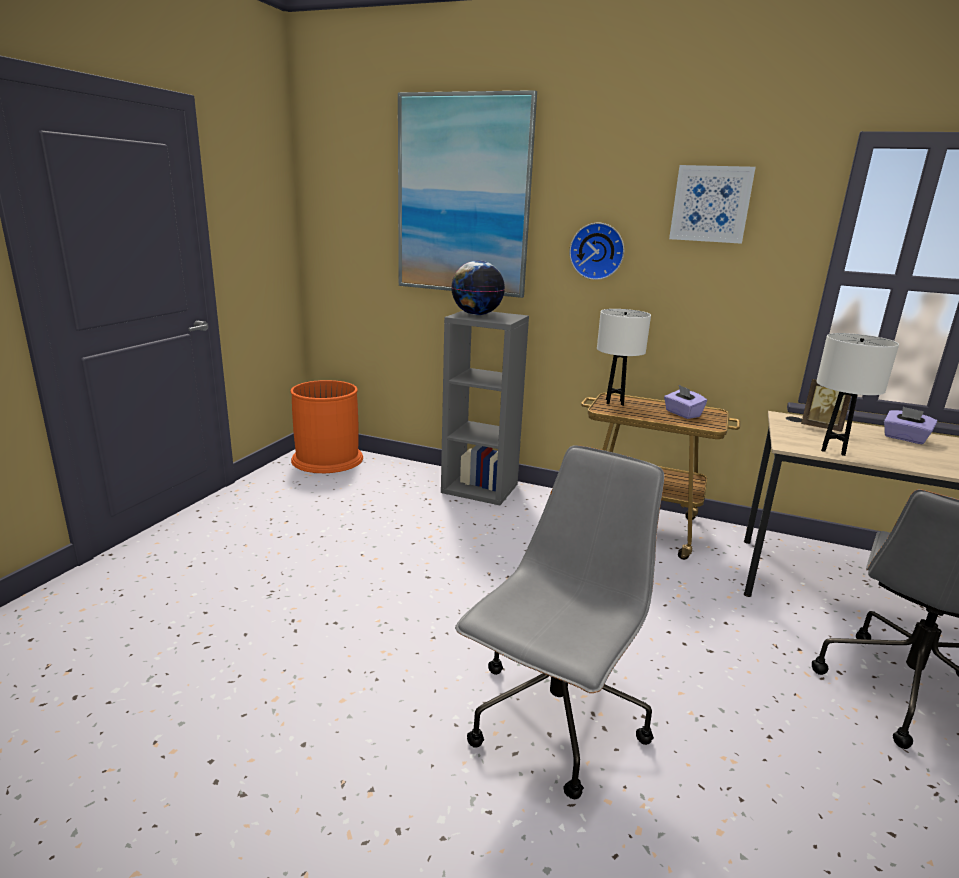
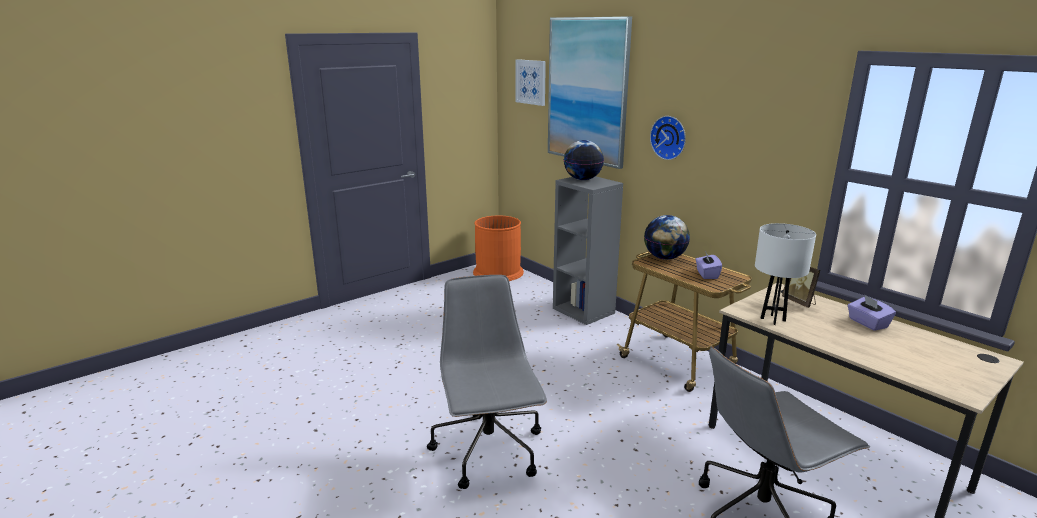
camera: 30 degrees right, 0 degrees up
grey office chair [455,445,664,800] -> grey office chair turned 75 degrees counterclockwise [427,275,547,489]
white table lamp [597,309,651,406] -> globe [644,215,690,260]
picture [669,165,756,244] -> picture moved to [515,59,546,106]

